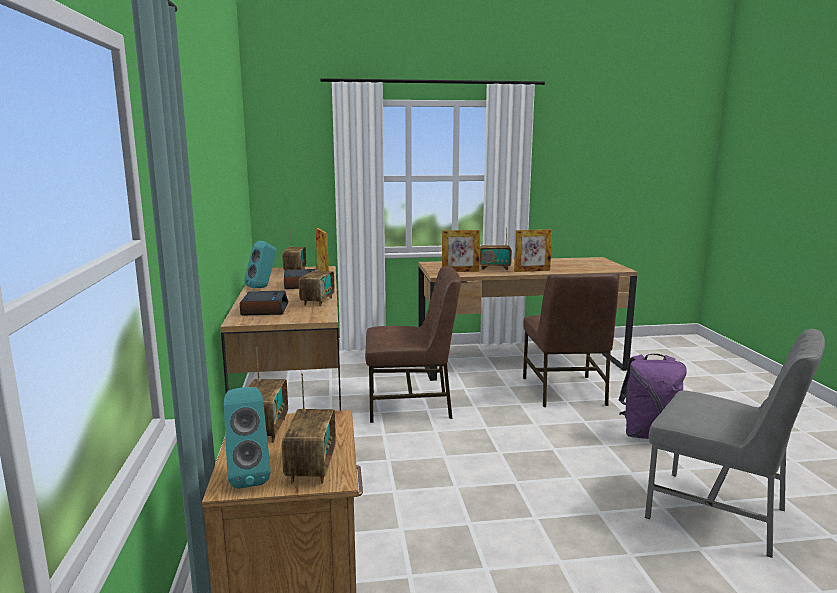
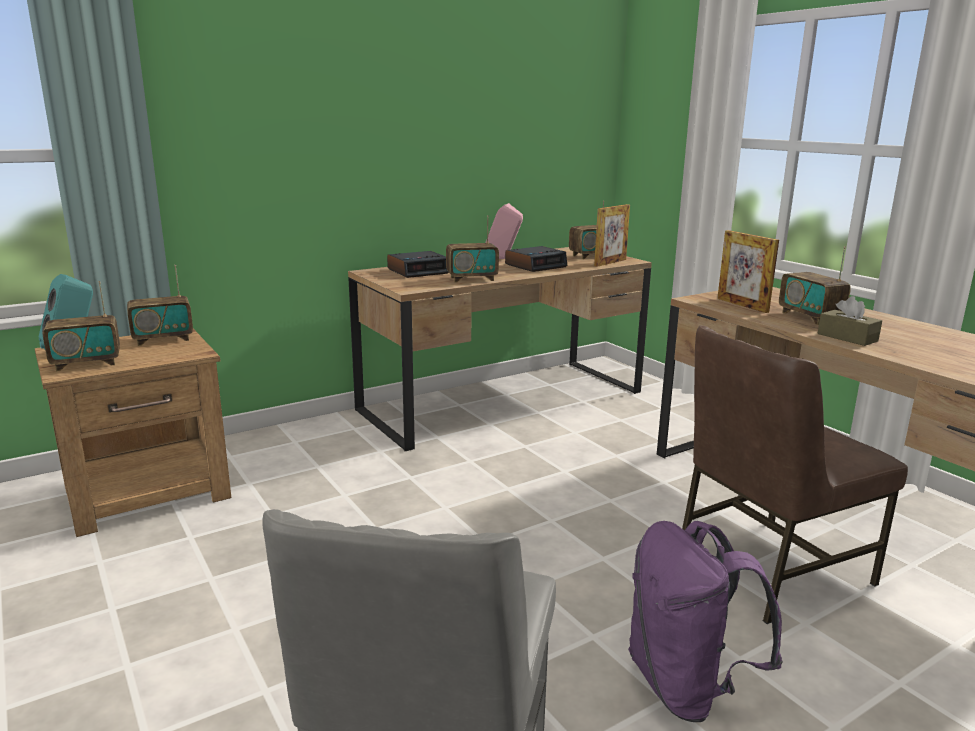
camera: 65 degrees right, 5 degrees up
turquoise speaker [244,241,276,288] -> pink speaker [485,203,523,259]
brown chair [365,266,461,423] -> none
picture frame [514,229,552,272] -> brown tissue box [818,296,882,346]

